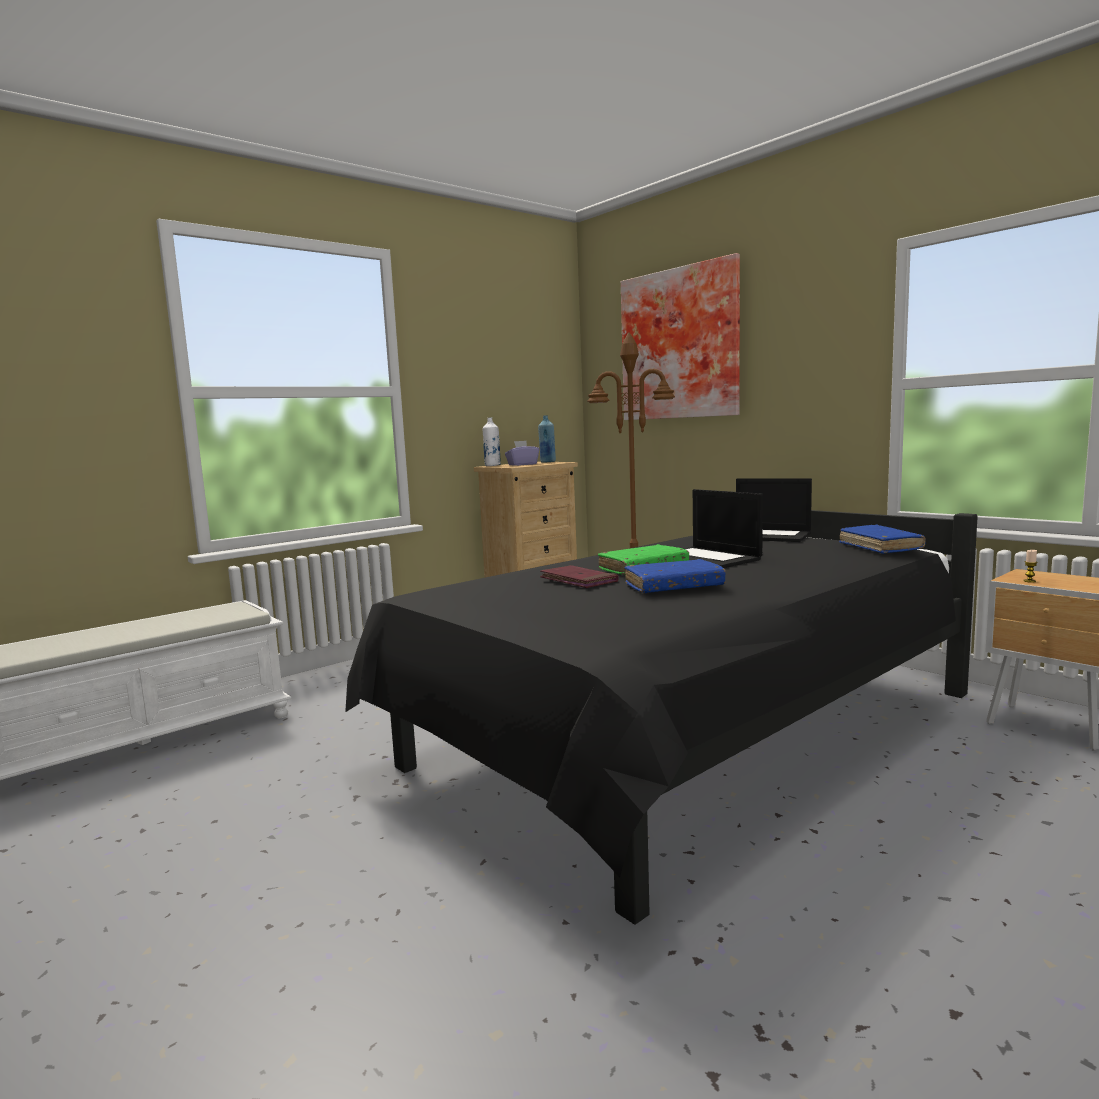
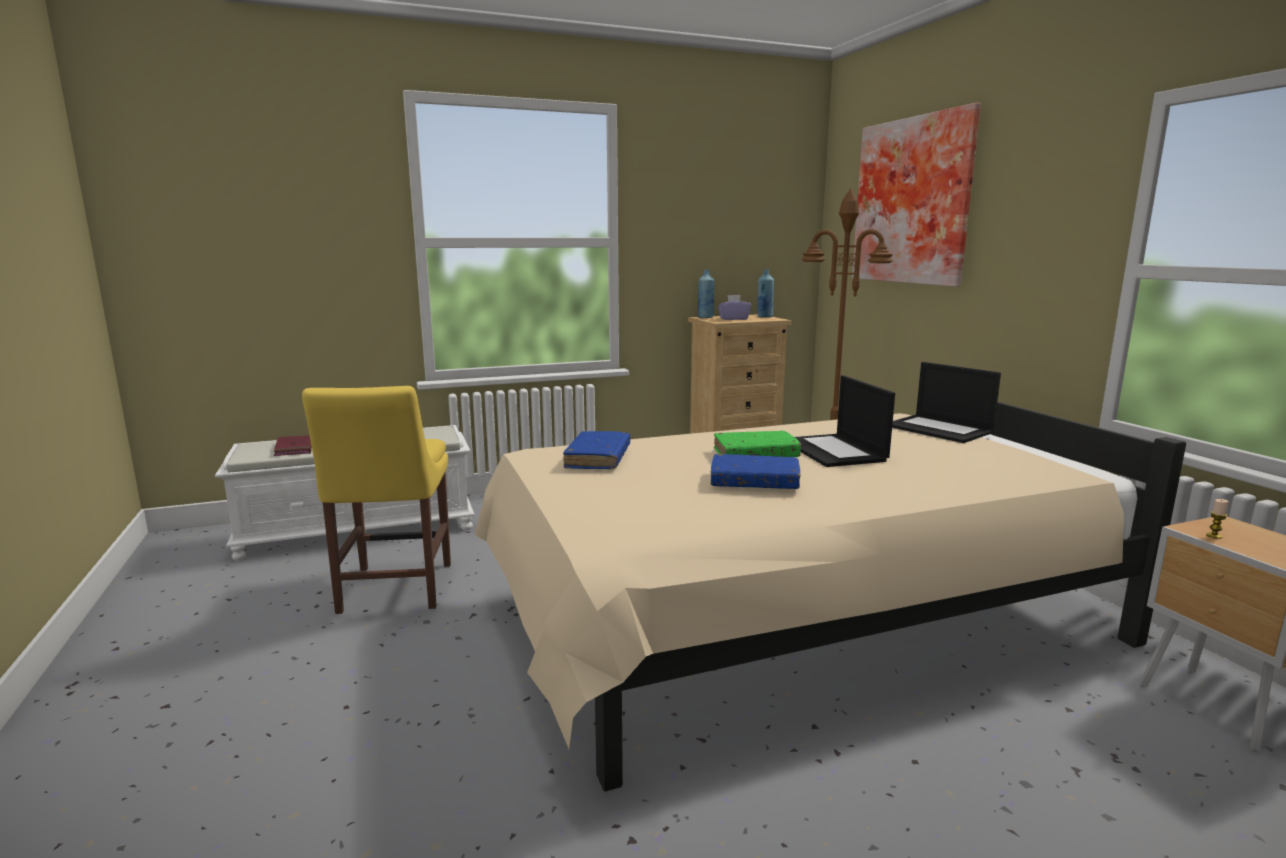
camera: 20 degrees right, 5 degrees up
black bed [345,510,978,925] -> beige bed [474,402,1186,792]
white bottle [482,418,501,466] -> blue bottle [698,270,714,318]
red book [540,565,618,588] -> red book moved to [274,435,312,456]
blue book [839,525,926,554] -> blue book moved to [563,431,630,469]
none -> yellow chair [302,386,451,614]

